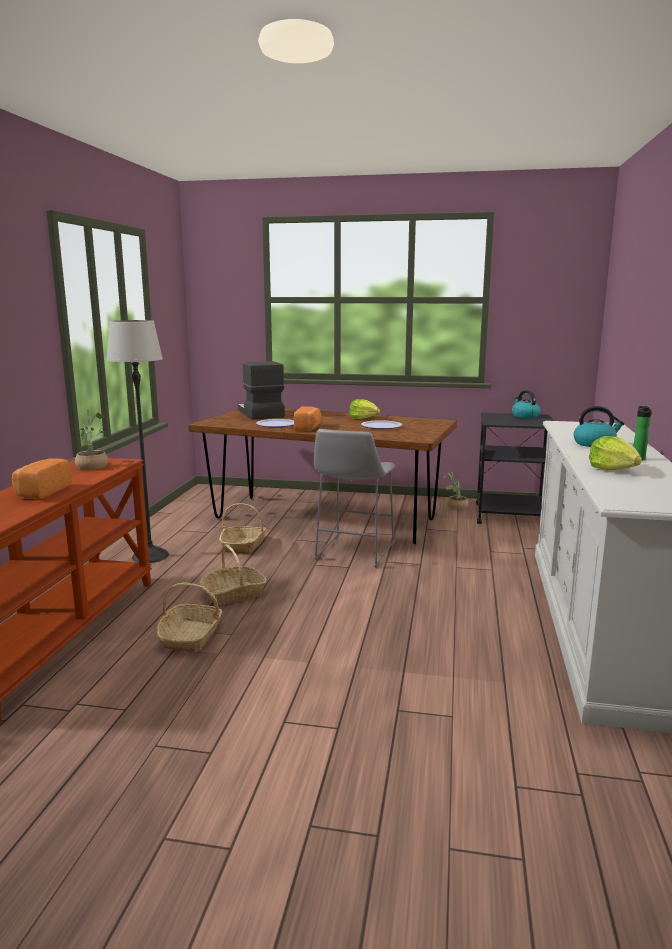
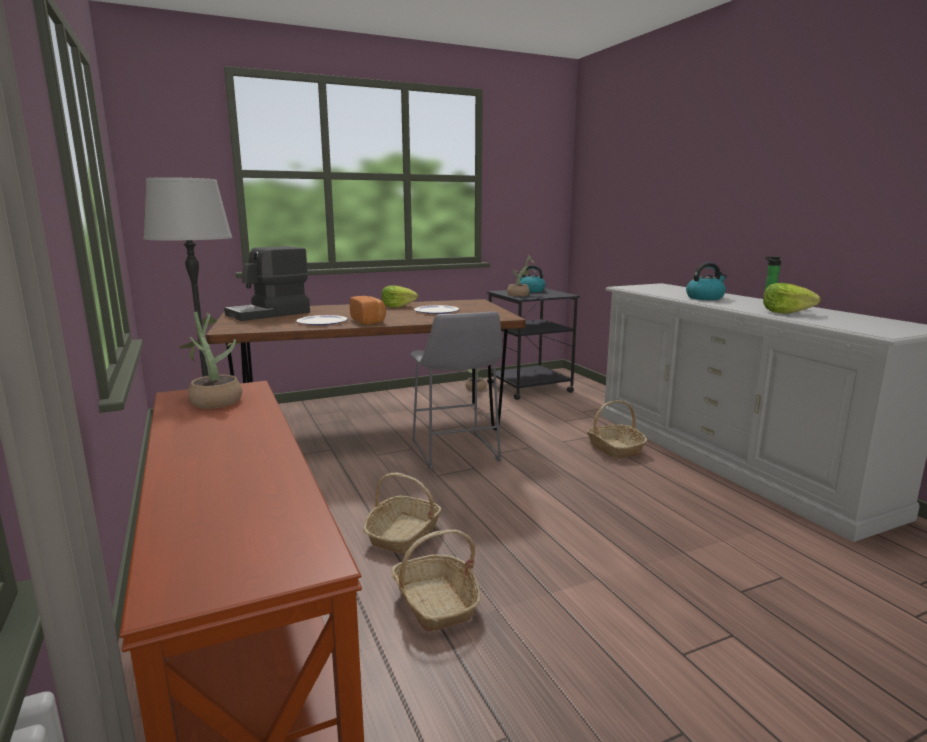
camera: 35 degrees left, 0 degrees up
bread [12,458,72,499] -> none
basket [219,503,267,554] -> basket moved to [587,400,647,459]
coffee machine [238,361,285,420] -> coffee machine turned 75 degrees counterclockwise [224,246,310,321]
none -> potted plant [507,255,536,296]

